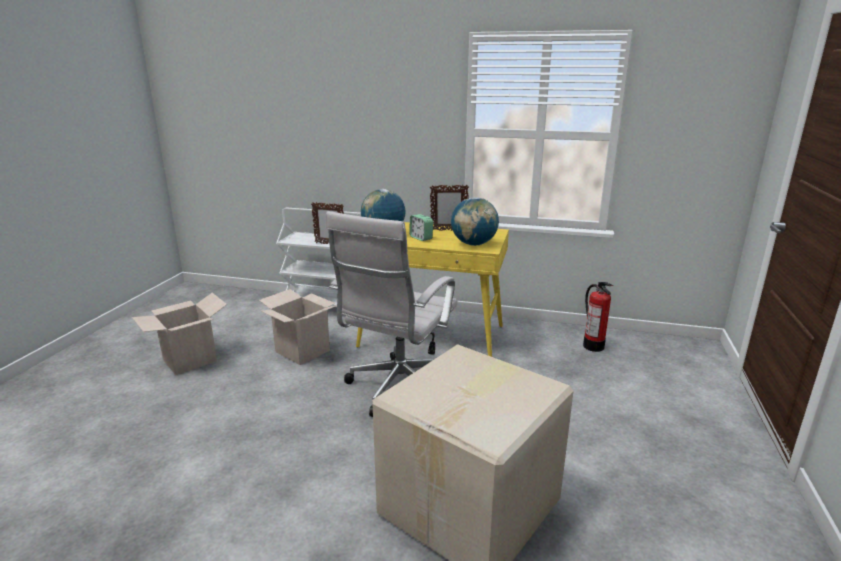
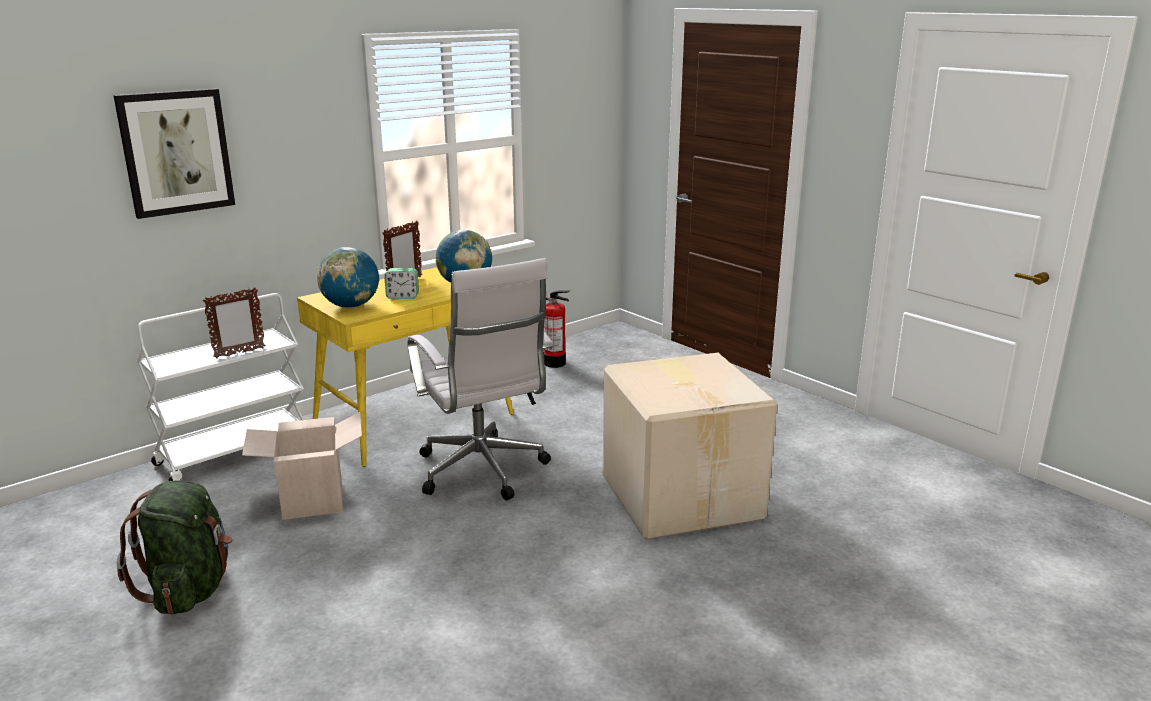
camera: 55 degrees left, 0 degrees up
cardboard box [132,293,227,375] -> green backpack [117,481,233,615]
none -> picture [113,89,235,219]

